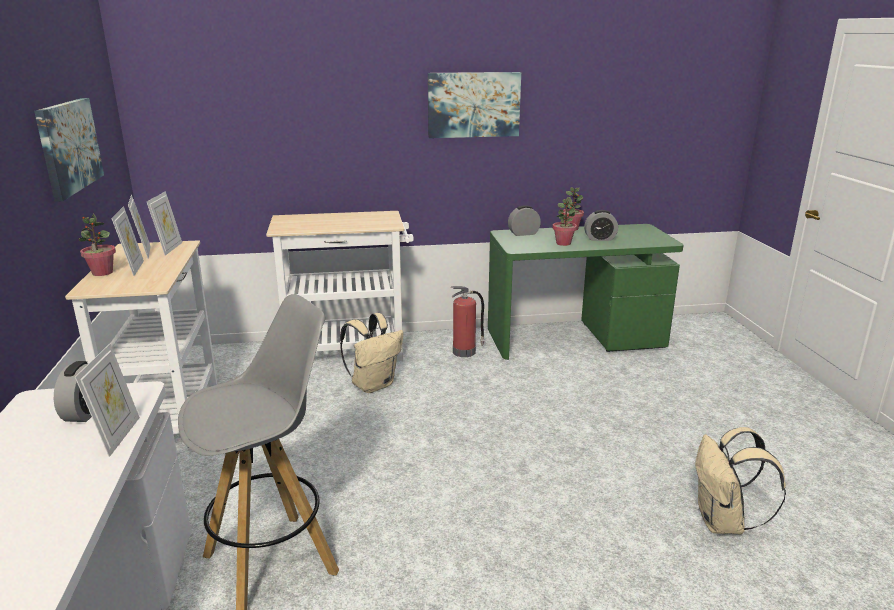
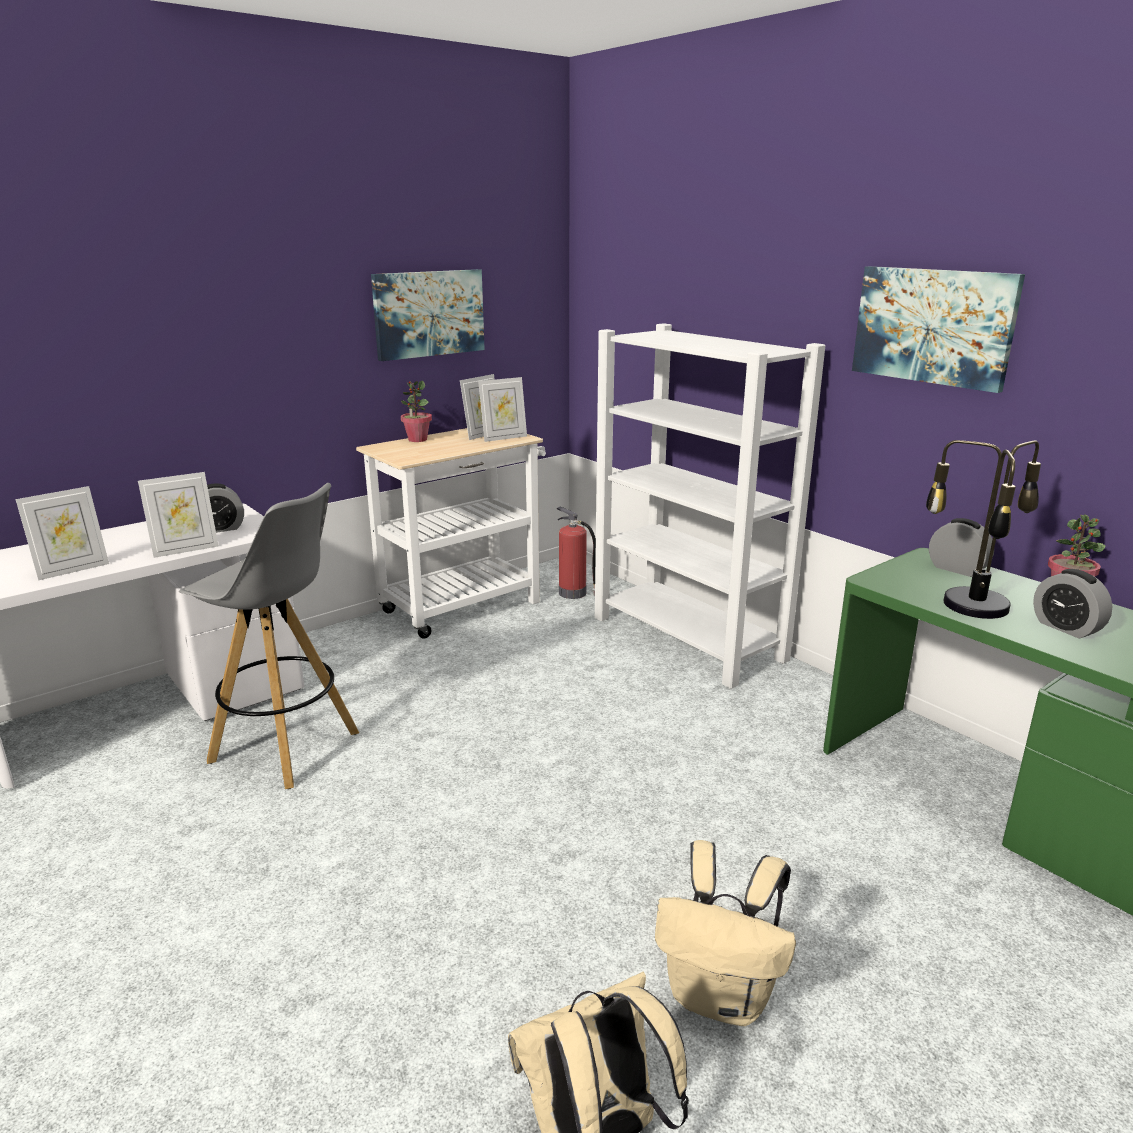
camera: 60 degrees right, 0 degrees up
picture frame [111,206,144,276] -> picture frame moved to [16,486,109,580]
white cart [266,211,414,362] -> white bookcase [595,323,825,689]
beige backpack [340,313,403,393] -> beige backpack moved to [655,840,796,1026]
fire extinguisher [451,286,485,357] -> fire extinguisher moved to [557,507,596,599]
potted plant [552,199,577,246] -> table lamp [926,440,1041,619]

